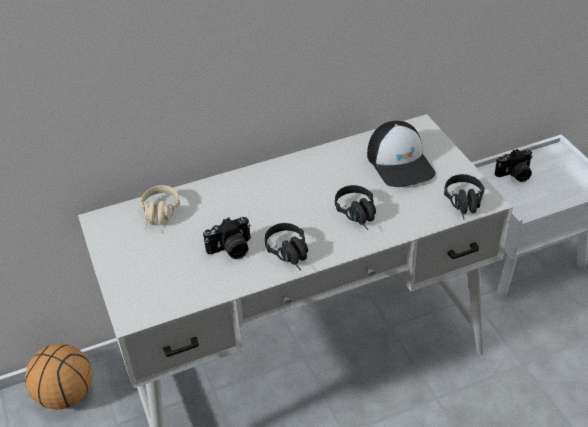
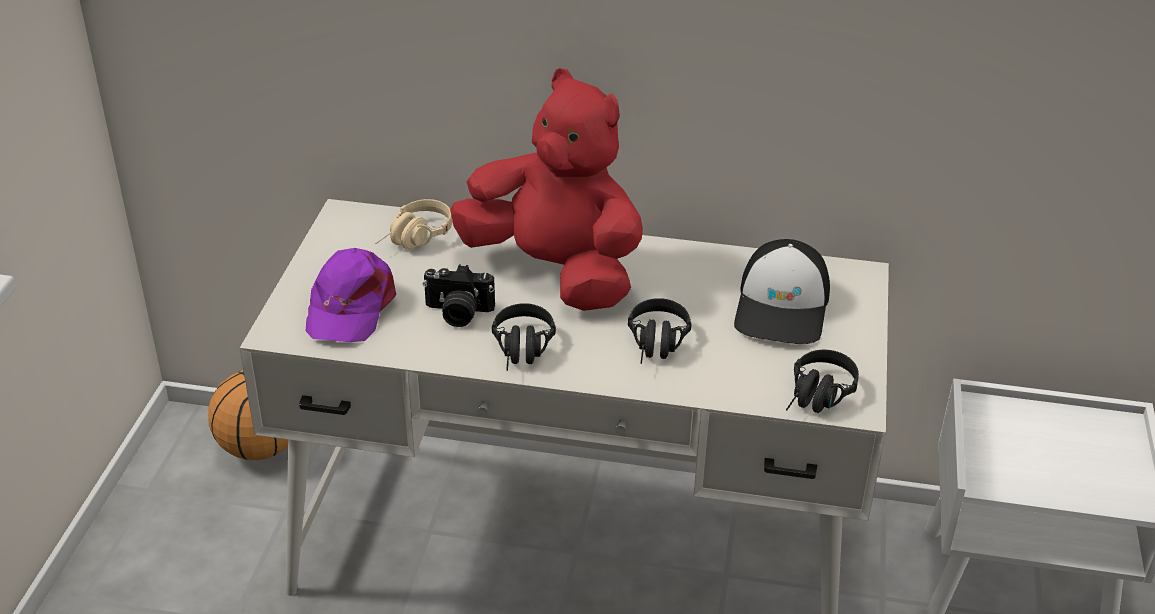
camera: 30 degrees right, 5 degrees down
camera [494,149,533,182] -> none
none -> purple cap [306,248,396,342]
none -> red plush toy [450,68,643,311]

